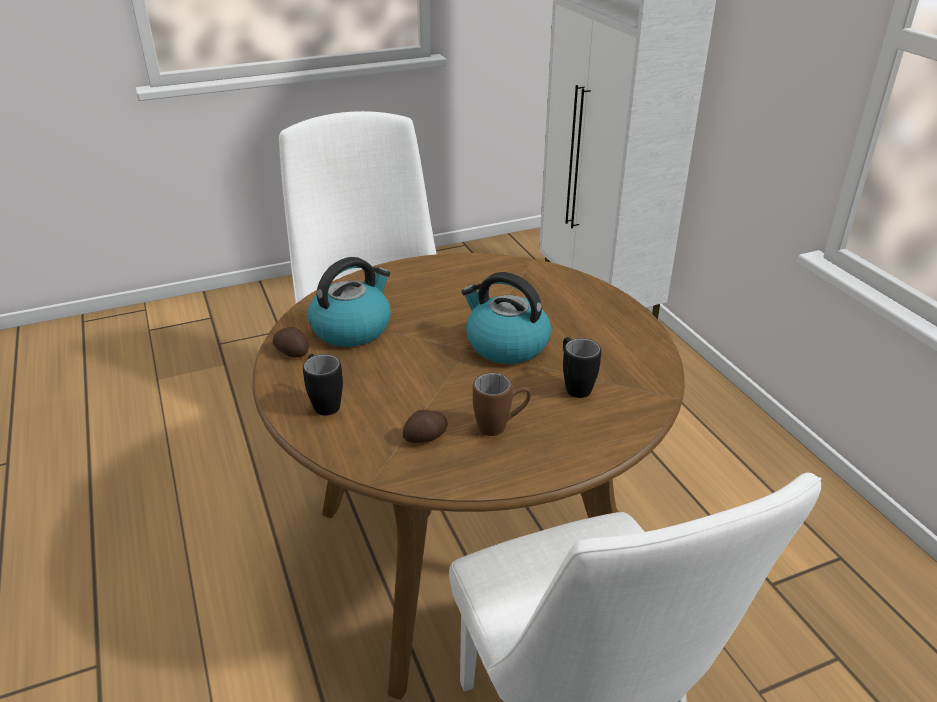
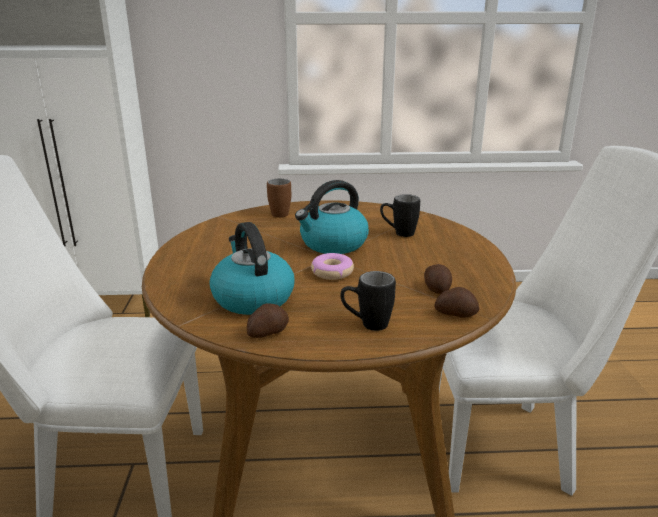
camera: 70 degrees left, 10 degrees down
brown mug [473,373,531,436] -> brown mug moved to [267,179,291,218]
none -> donut [311,253,354,280]
none -> potato [434,287,479,318]

